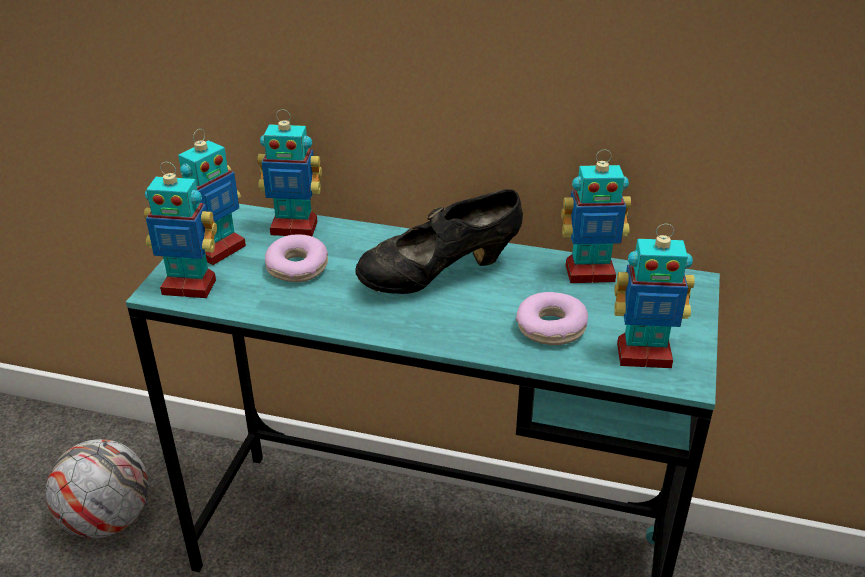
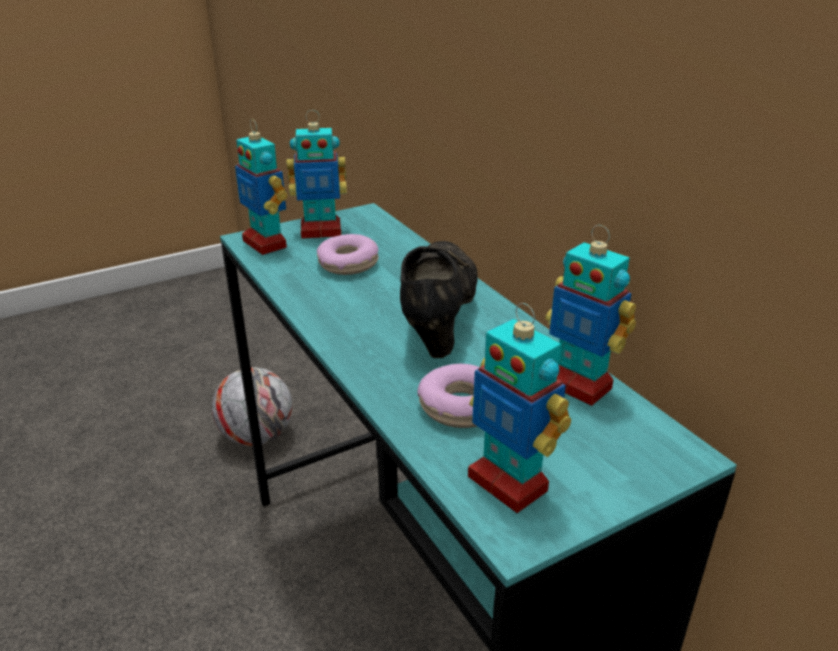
camera: 45 degrees right, 5 degrees down
toy robot [257,109,322,236] -> none
black shoe [355,189,523,294] -> black shoe turned 75 degrees clockwise [400,241,478,358]

